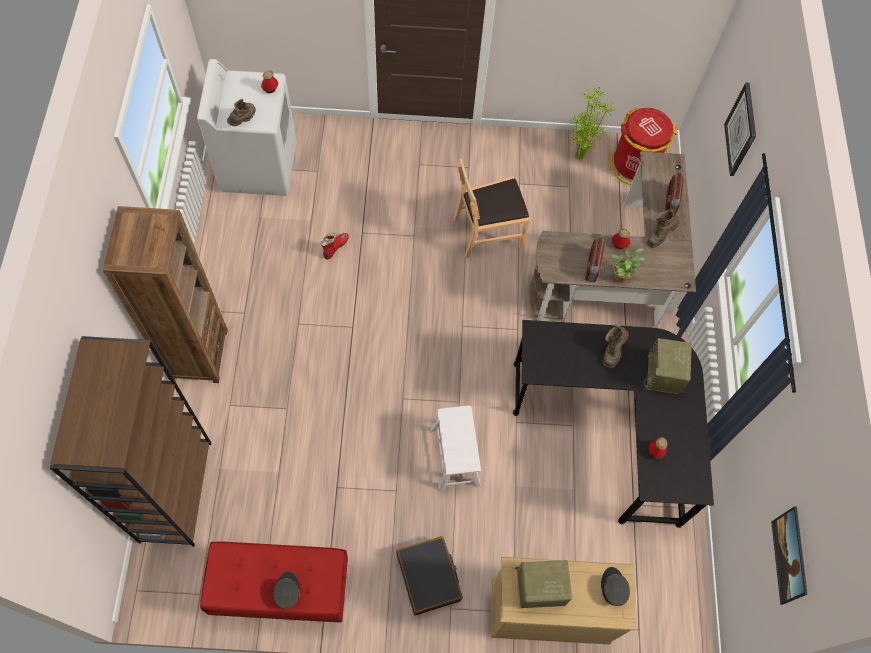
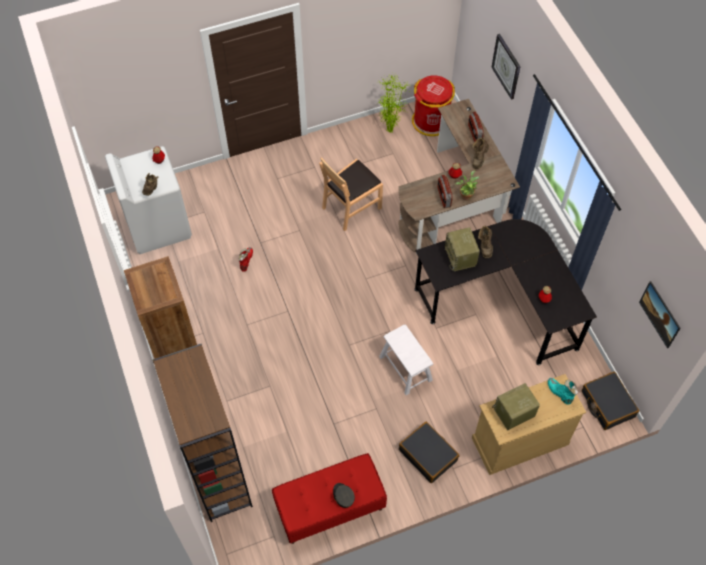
camera: 20 degrees left, 5 degrees down
grey cap [601,567,630,606] -> turquoise boot [548,378,578,405]
radio [643,338,692,394] -> radio moved to [445,227,480,271]
none -> black suitcase [582,372,639,430]

